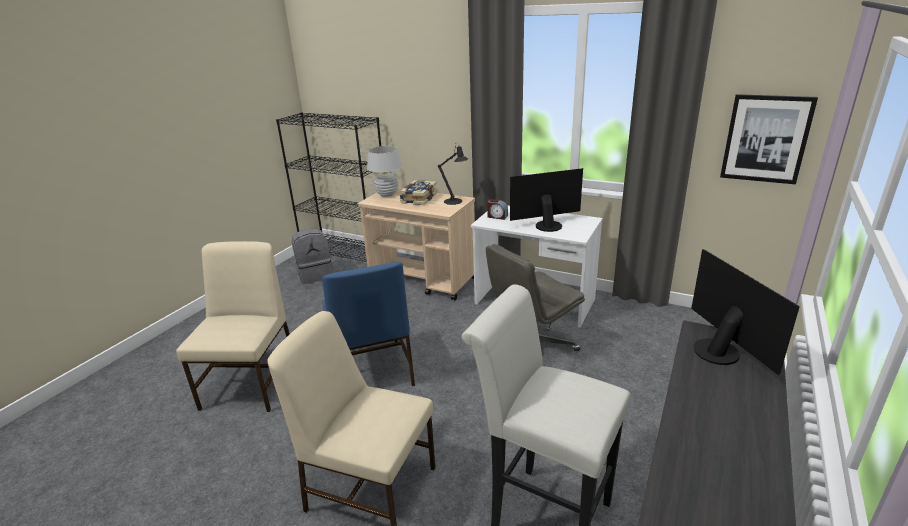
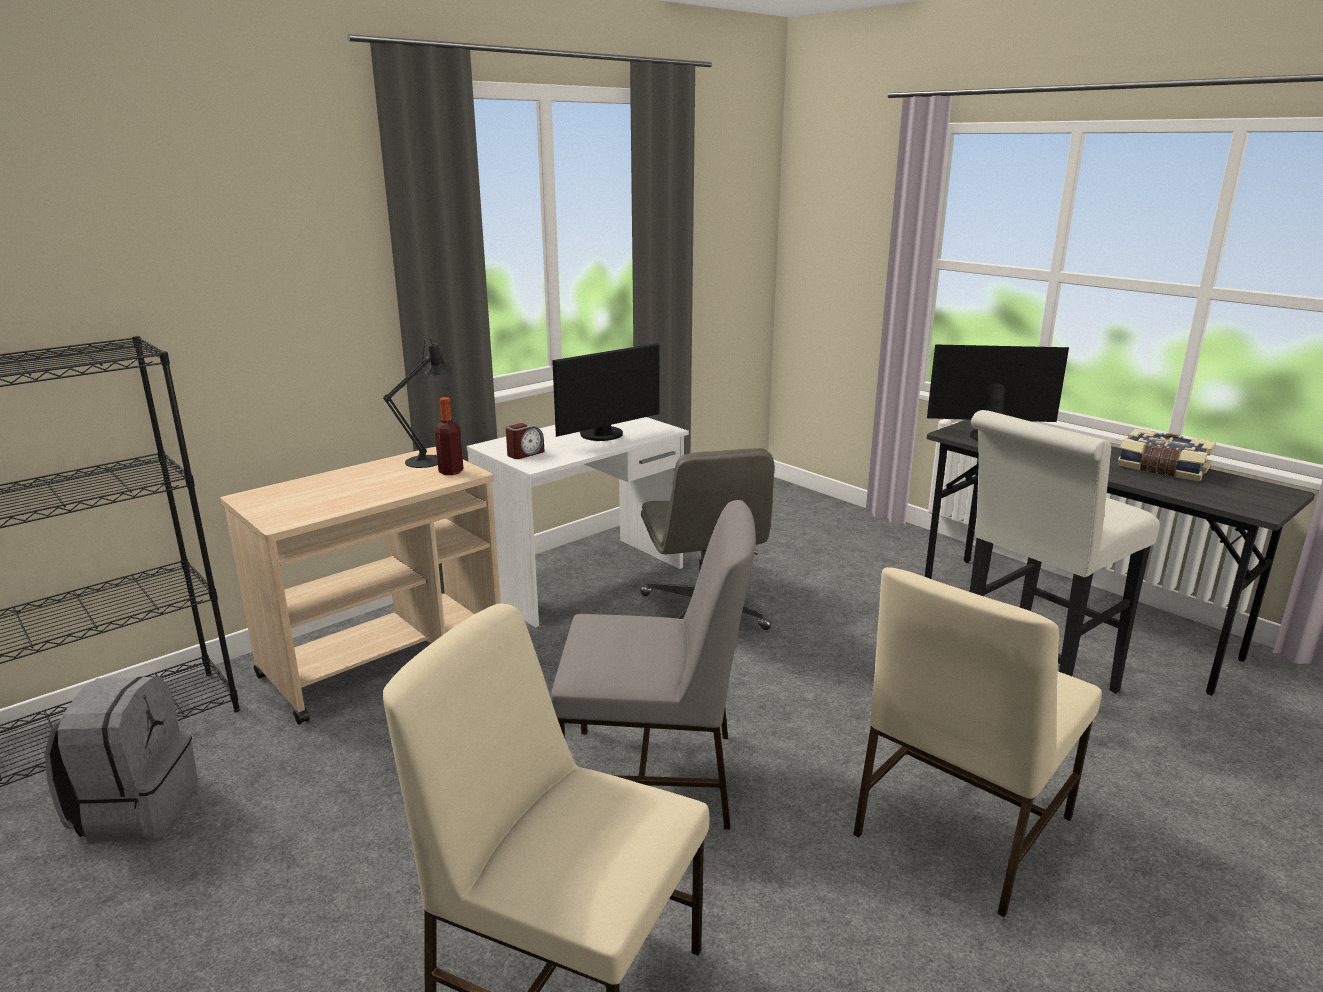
camera: 70 degrees left, 5 degrees down
blue chair [322,262,415,386] -> grey chair [551,500,756,830]
white table lamp [367,146,402,197] -> none
book [399,180,437,205] -> book moved to [1117,429,1216,481]
monitor [510,168,583,232] -> monitor turned 135 degrees counterclockwise [552,343,659,441]
picture [720,94,818,184] -> none
none -> bottle [435,397,464,475]

